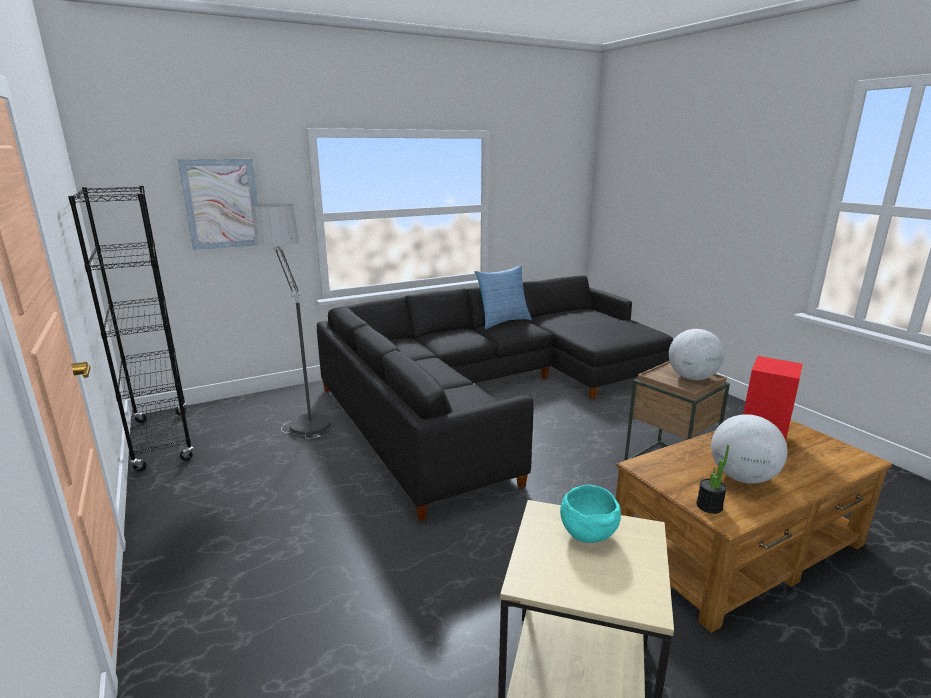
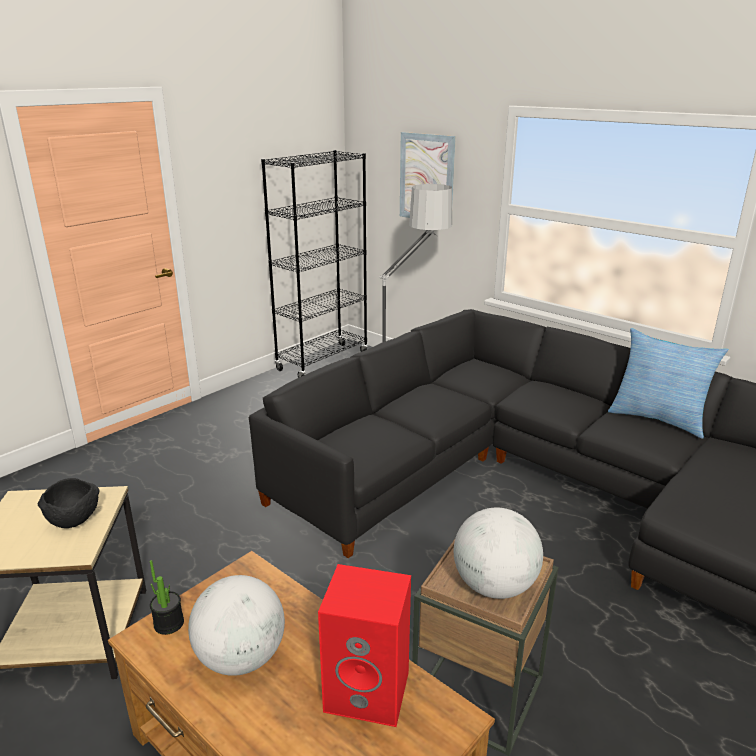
camera: 70 degrees right, 5 degrees up
turquoise bowl [560,484,621,543] -> black bowl [37,478,100,528]

